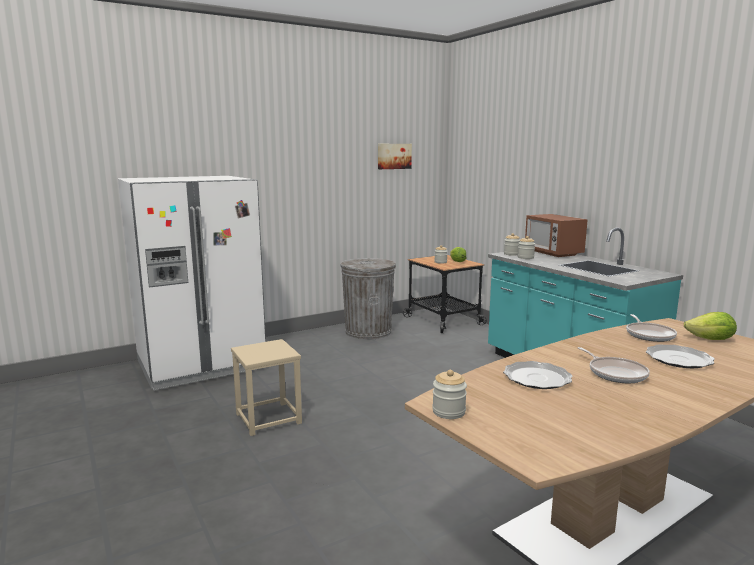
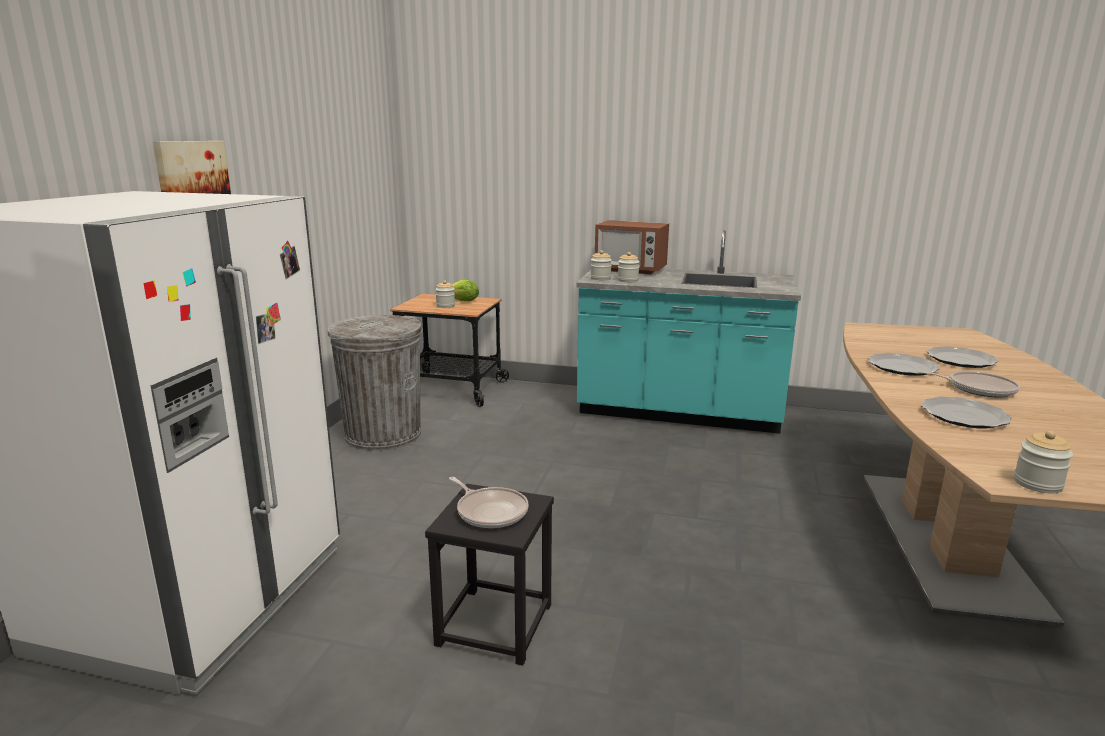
camera: 45 degrees left, 5 degrees up
beige stool [231,339,302,436] -> black stool [425,484,554,666]
picture [378,144,412,169] -> picture moved to [153,141,231,194]
frying pan [626,314,677,342] -> frying pan moved to [449,477,529,528]
lettuce [684,312,737,340] -> none
none -> plate [868,353,940,376]

